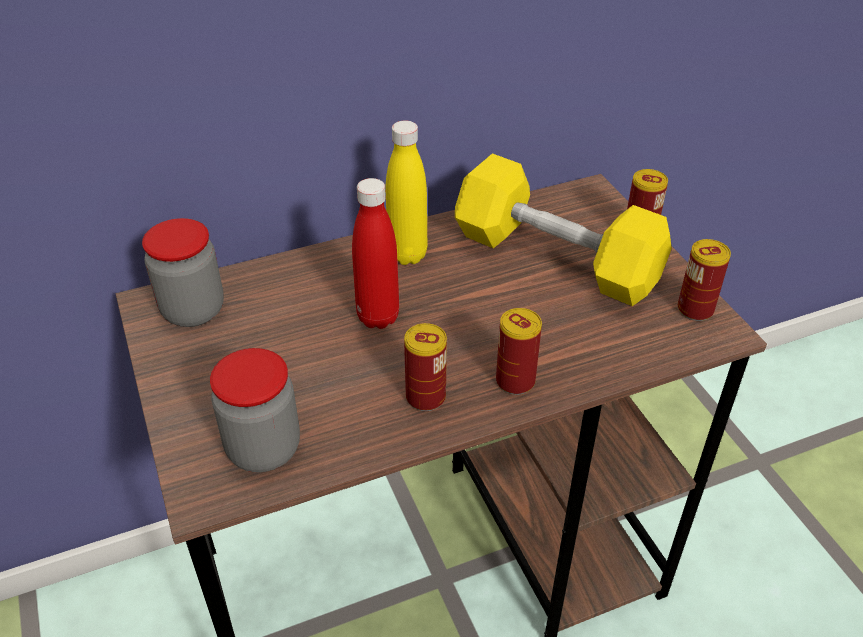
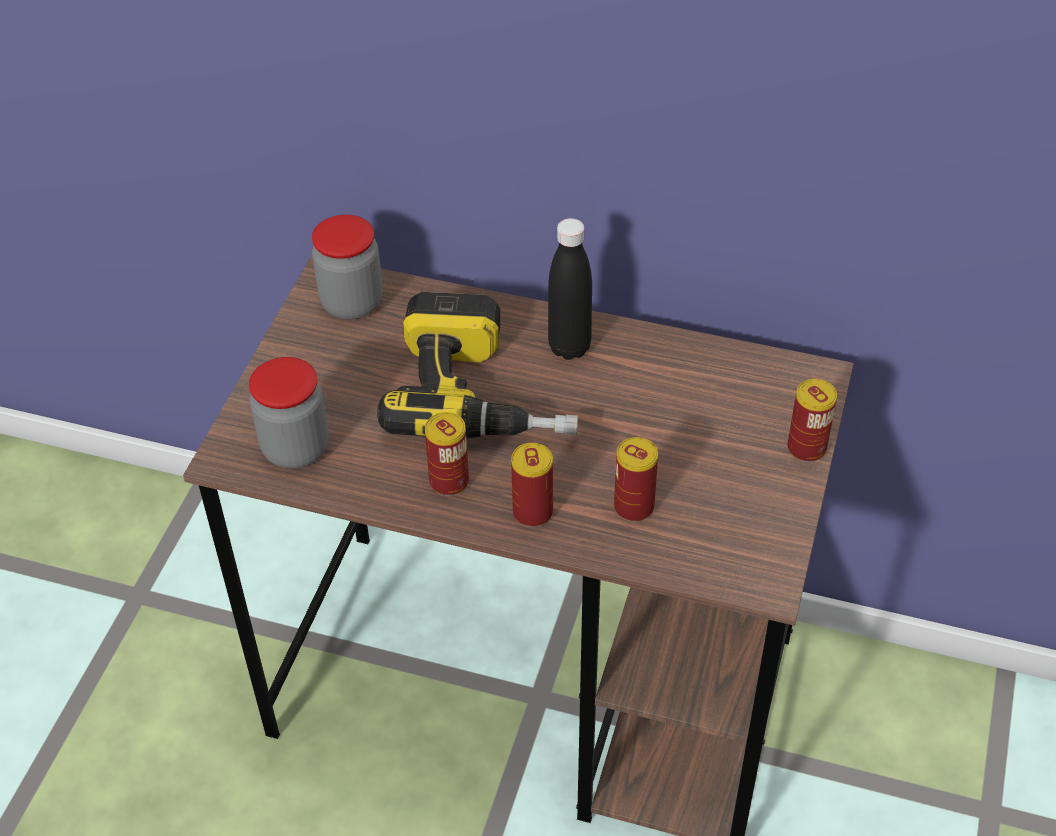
camera: 40 degrees right, 5 degrees up
red bottle [352,178,399,329] -> power drill [377,292,578,438]
yellow bottle [386,120,428,265] -> black bottle [548,218,592,360]
yellow dumbbell [455,153,672,306] -> none
can [678,239,731,321] -> can moved to [614,437,658,522]

